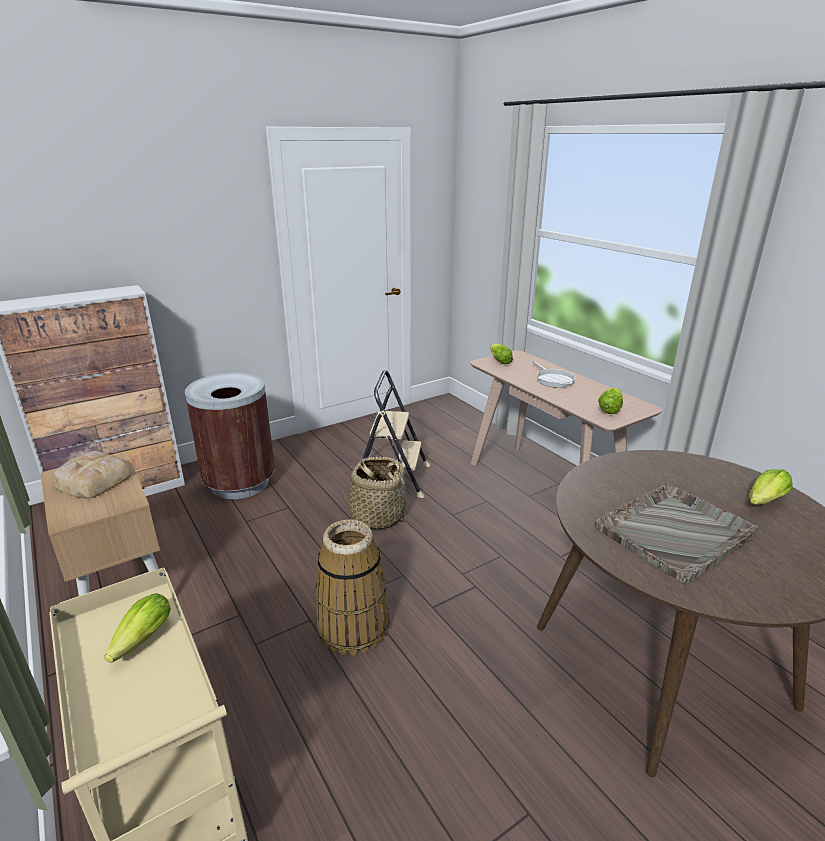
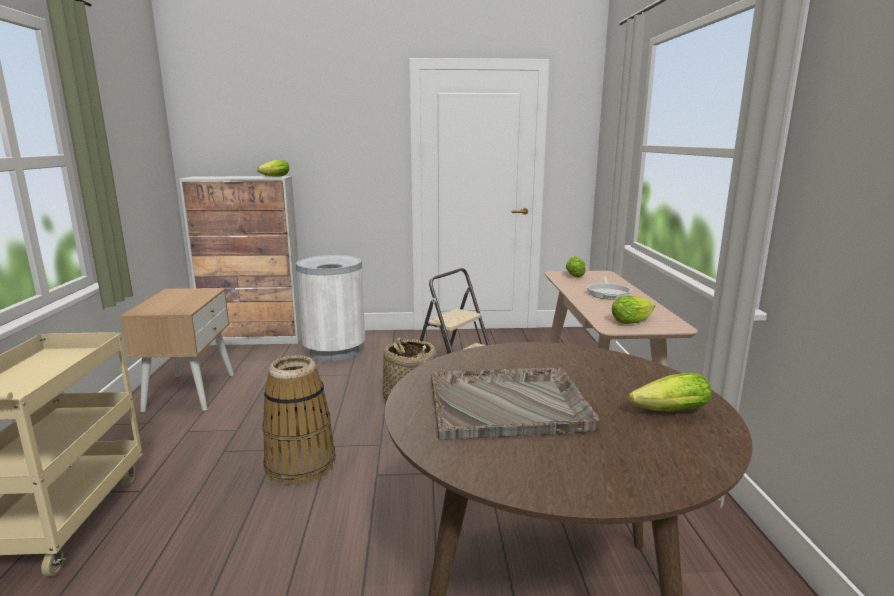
camera: 30 degrees right, 10 degrees down
bread [52,451,132,499] -> none
lettuce [104,593,171,663] -> lettuce moved to [257,159,289,177]
brown trash can [185,373,275,499] -> white trash can [296,255,365,361]

